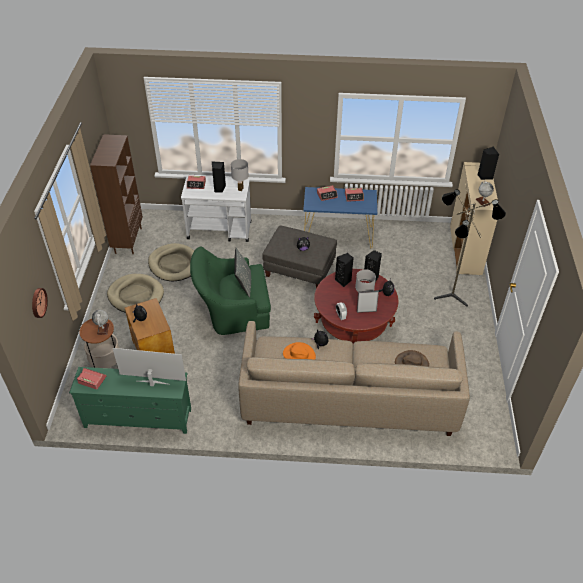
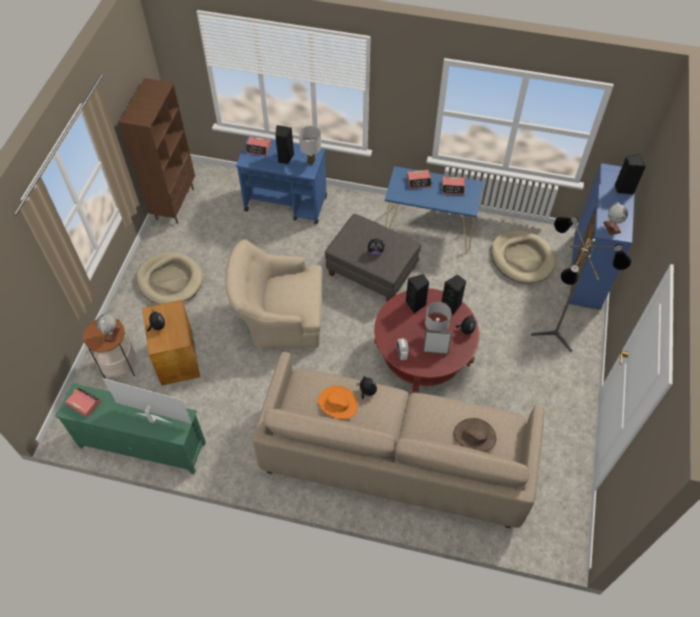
camera: 10 degrees right, 10 degrees up
wall clock [32,288,48,318] -> none
beige dog bed [148,243,194,281] -> beige dog bed moved to [491,230,556,283]
white cart [181,177,251,242] -> blue cart [236,136,327,224]
green armchair [190,246,271,335] -> beige armchair [225,239,322,349]
grey pillow [234,248,251,297] -> none
beige cabinet [450,162,499,275] -> blue cabinet [568,163,635,310]

